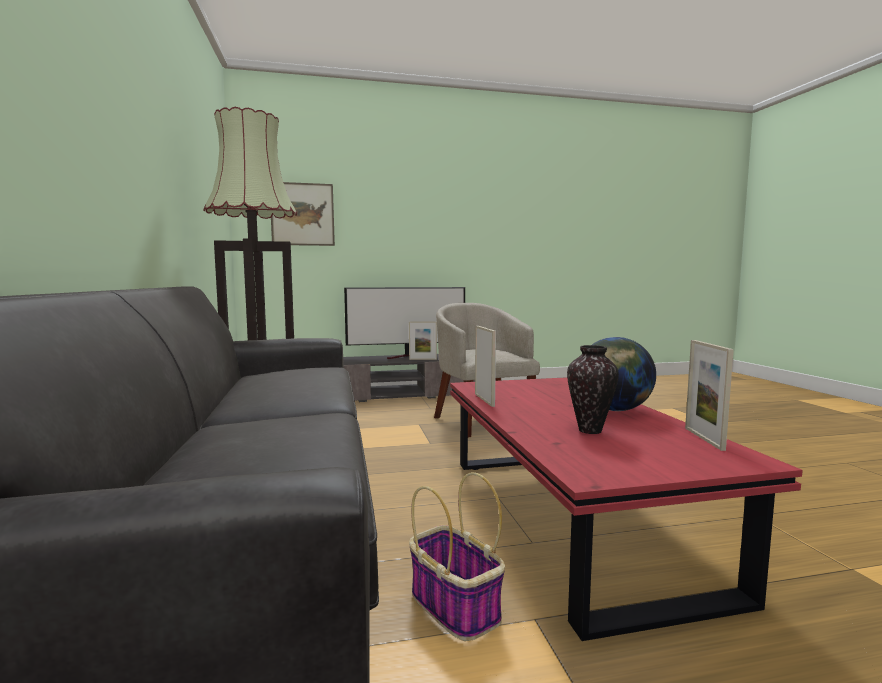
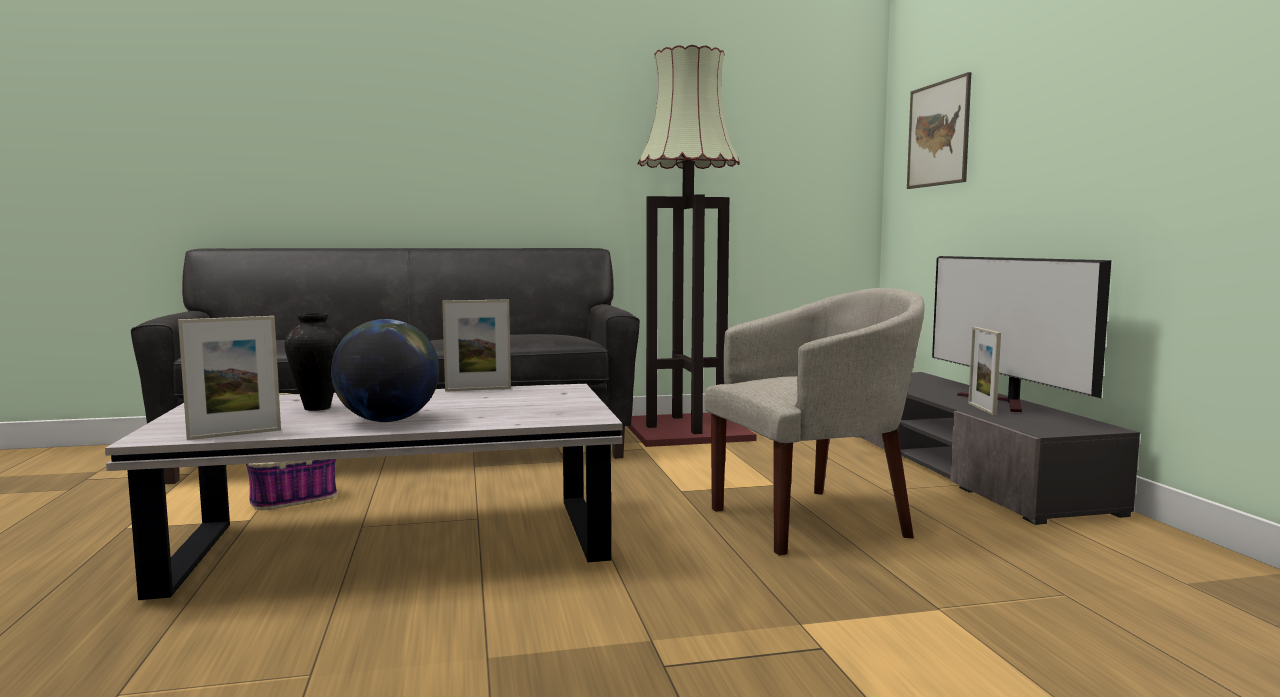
camera: 90 degrees right, 0 degrees up
red coffee table [450,377,803,641] -> white coffee table [105,384,623,600]
picture frame [685,340,734,451] -> picture frame turned 150 degrees clockwise [178,316,281,440]

